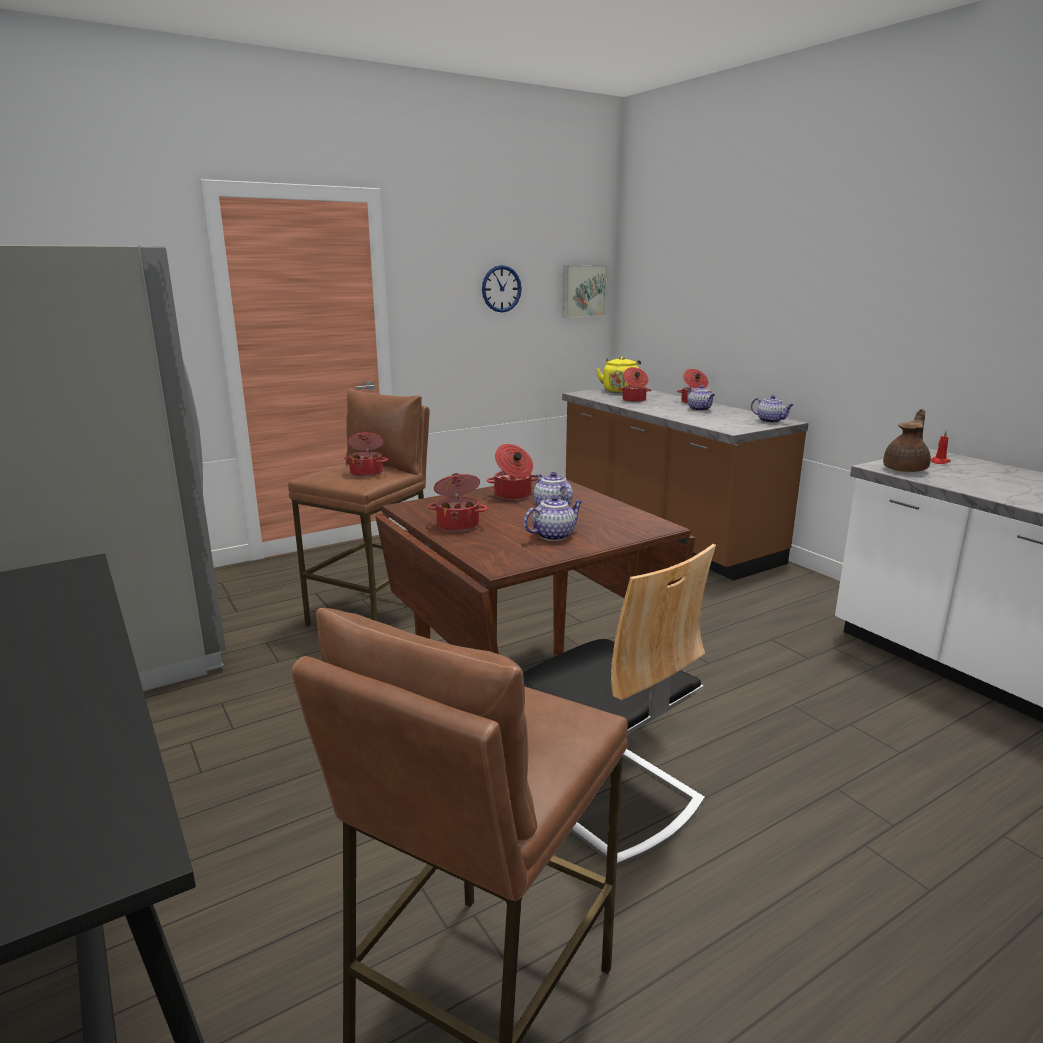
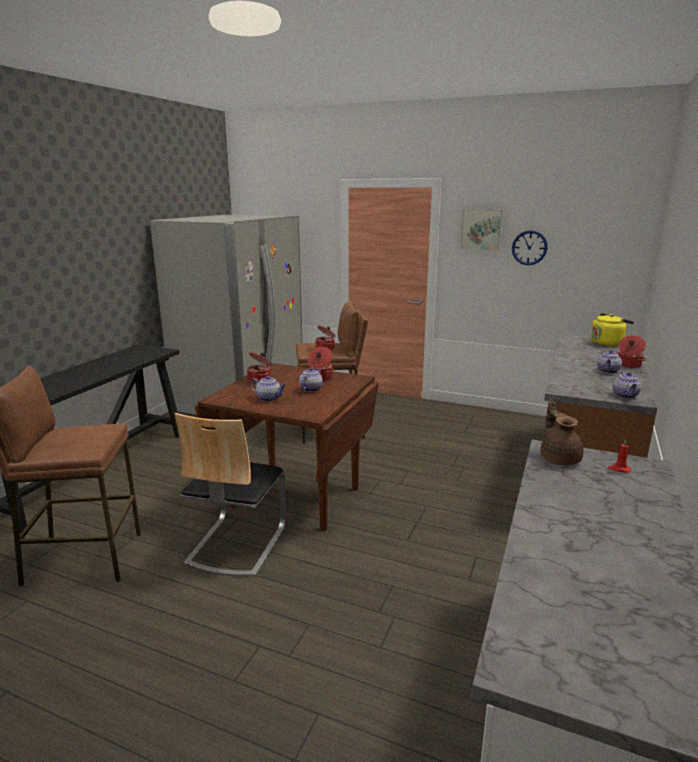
camera: 55 degrees right, 0 degrees up
picture [563,265,607,318] -> picture moved to [460,209,504,251]
cooking pot [618,367,652,402] -> none
brown teapot [883,409,931,472] -> brown teapot turned 105 degrees counterclockwise [541,399,584,466]

